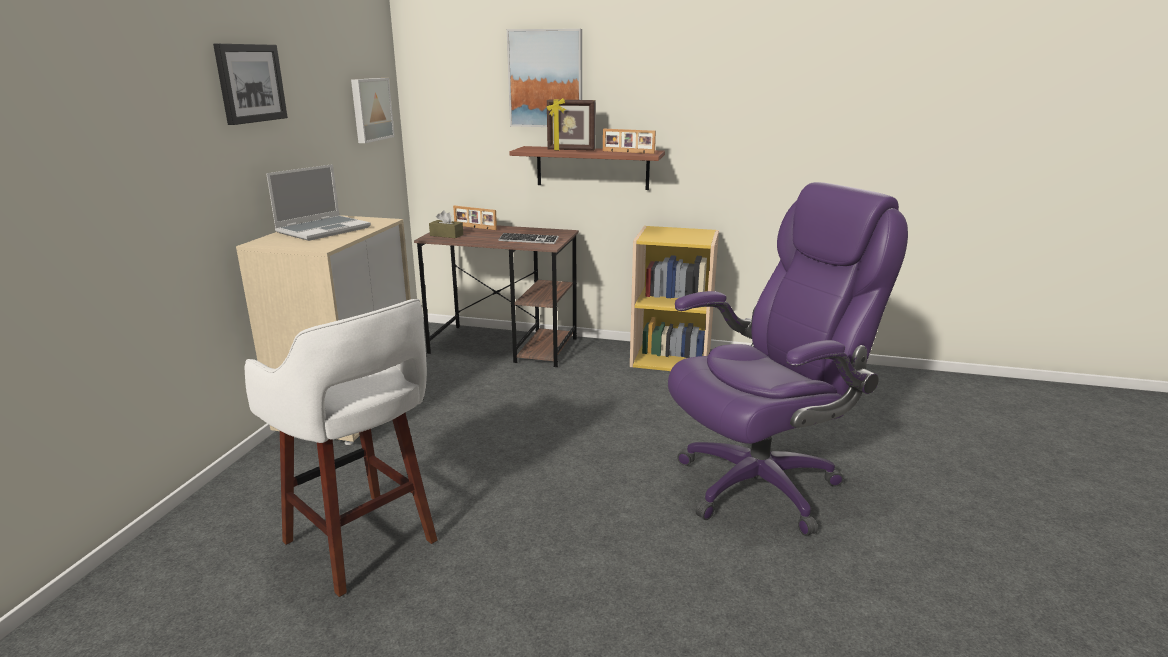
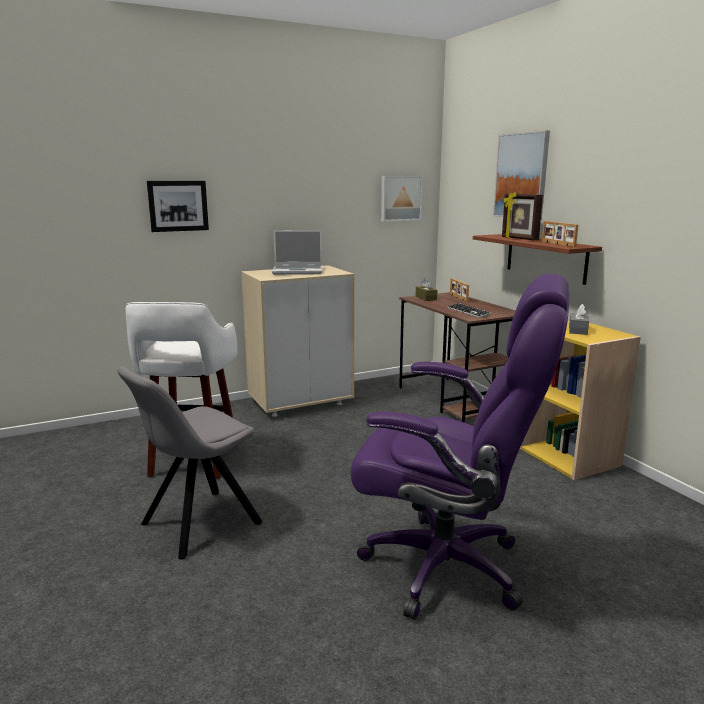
camera: 50 degrees right, 5 degrees down
picture [213,44,288,125] -> picture moved to [147,181,209,232]
none -> grey chair [117,366,262,559]
none -> grey tissue box [569,304,589,335]

